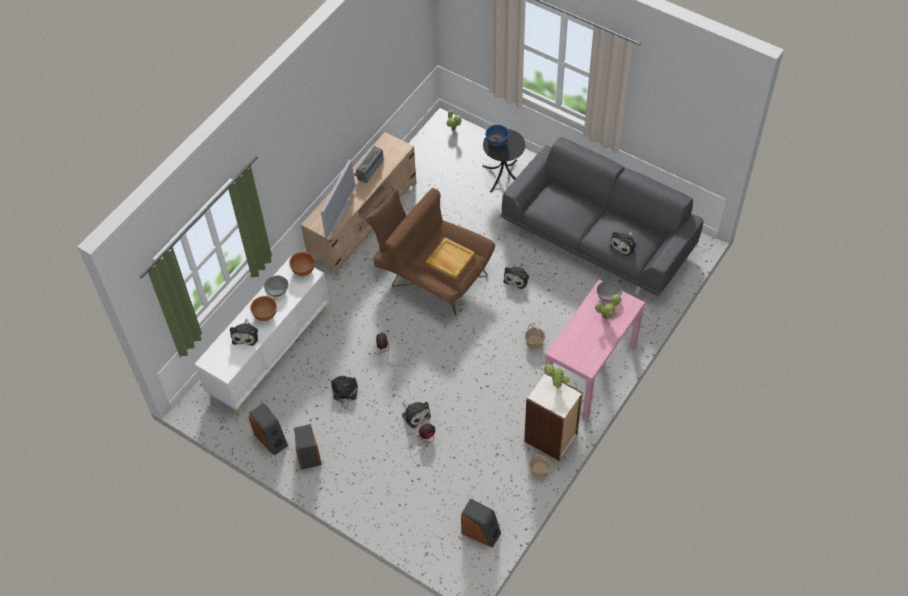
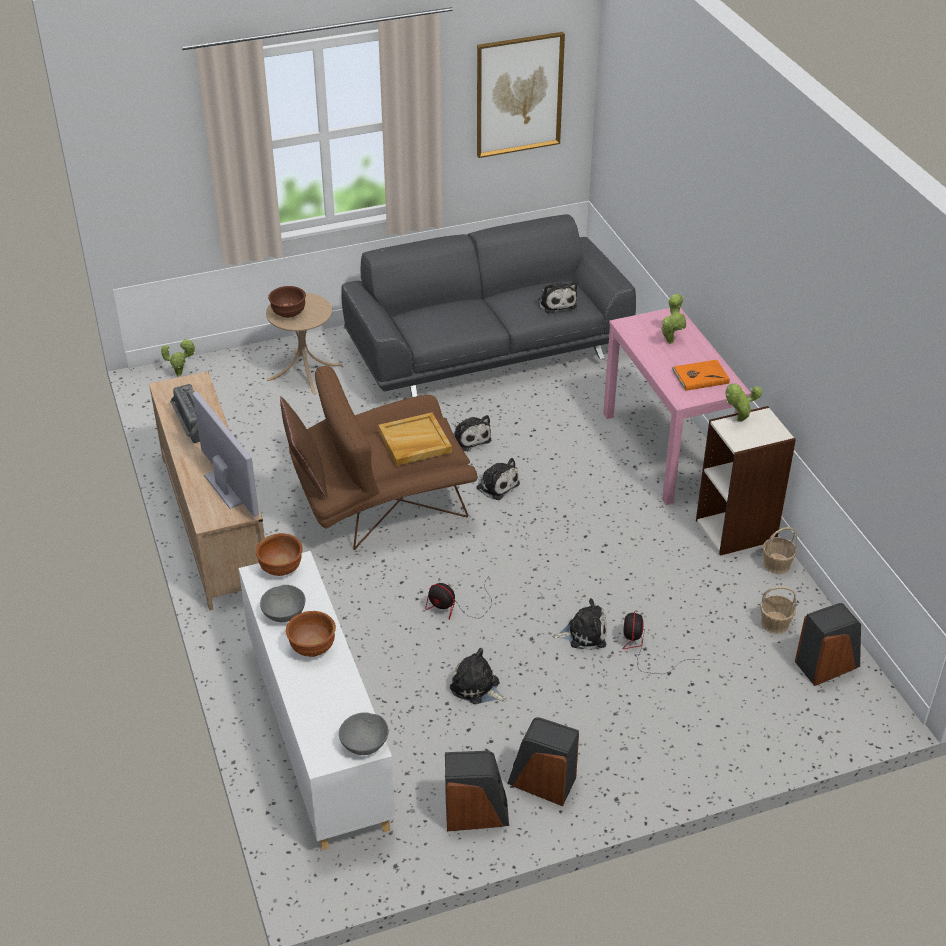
camera: 55 degrees left, 15 degrees down
plush toy [230,319,258,346] -> plush toy moved to [477,458,520,500]
black side table [482,129,525,193] -> beige side table [266,293,343,395]
blue bowl [485,125,509,147] -> brown bowl [268,286,306,318]
basket [525,323,545,350] -> basket moved to [760,586,796,634]
grey bowl [597,281,622,302] -> grey bowl moved to [339,712,389,755]
none -> picture [477,32,565,158]
none -> orange book [672,360,730,391]

